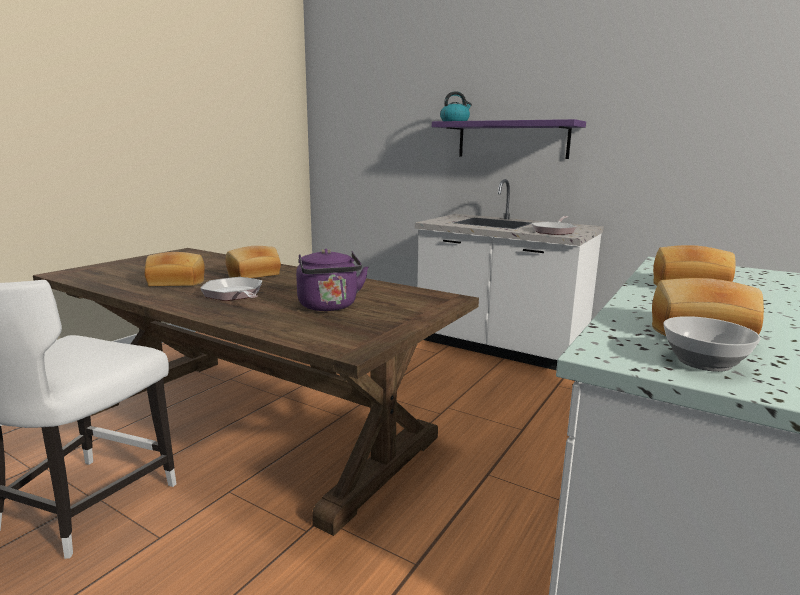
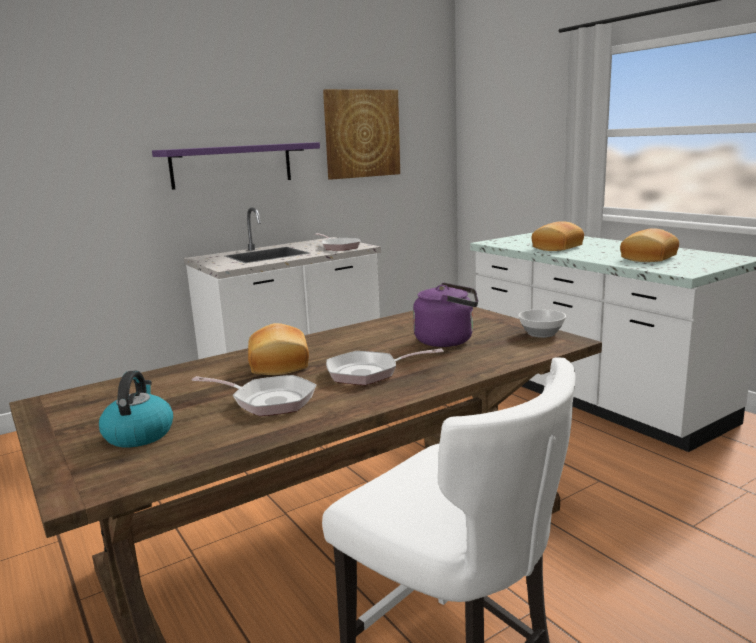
camera: 65 degrees left, 0 degrees up
bread [145,252,205,286] -> frying pan [192,375,316,416]
kettle [440,91,472,121] -> kettle moved to [99,371,173,447]
bowl [663,316,761,372] -> bowl moved to [518,309,566,338]
none -> picture [323,89,400,180]

